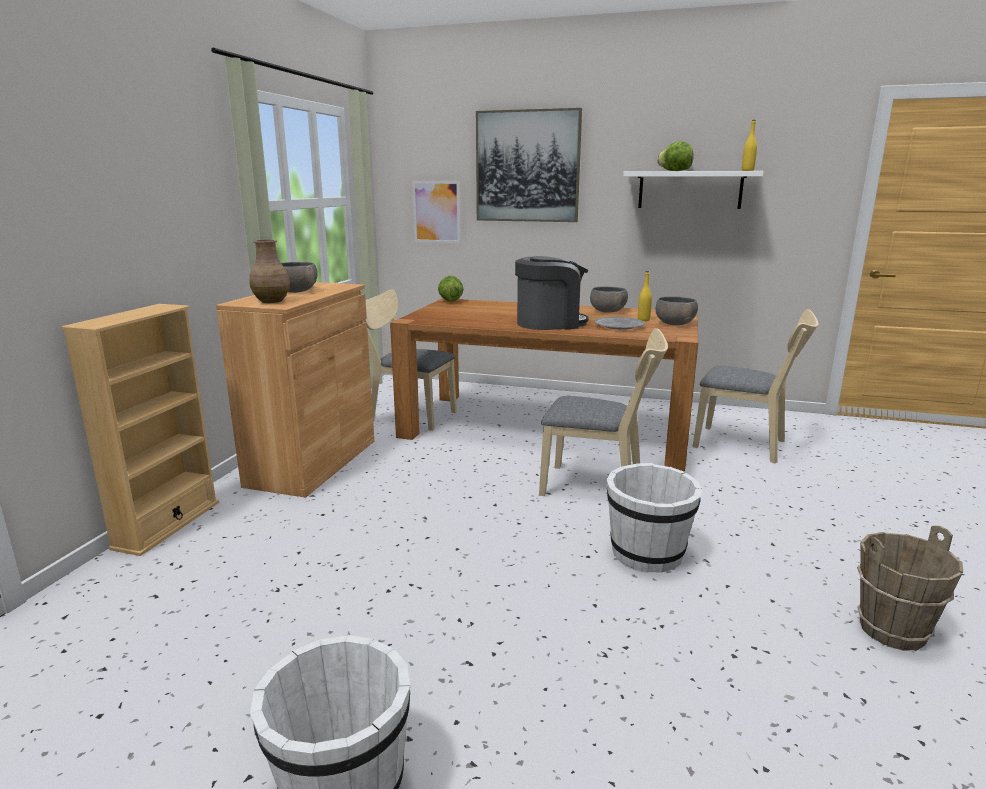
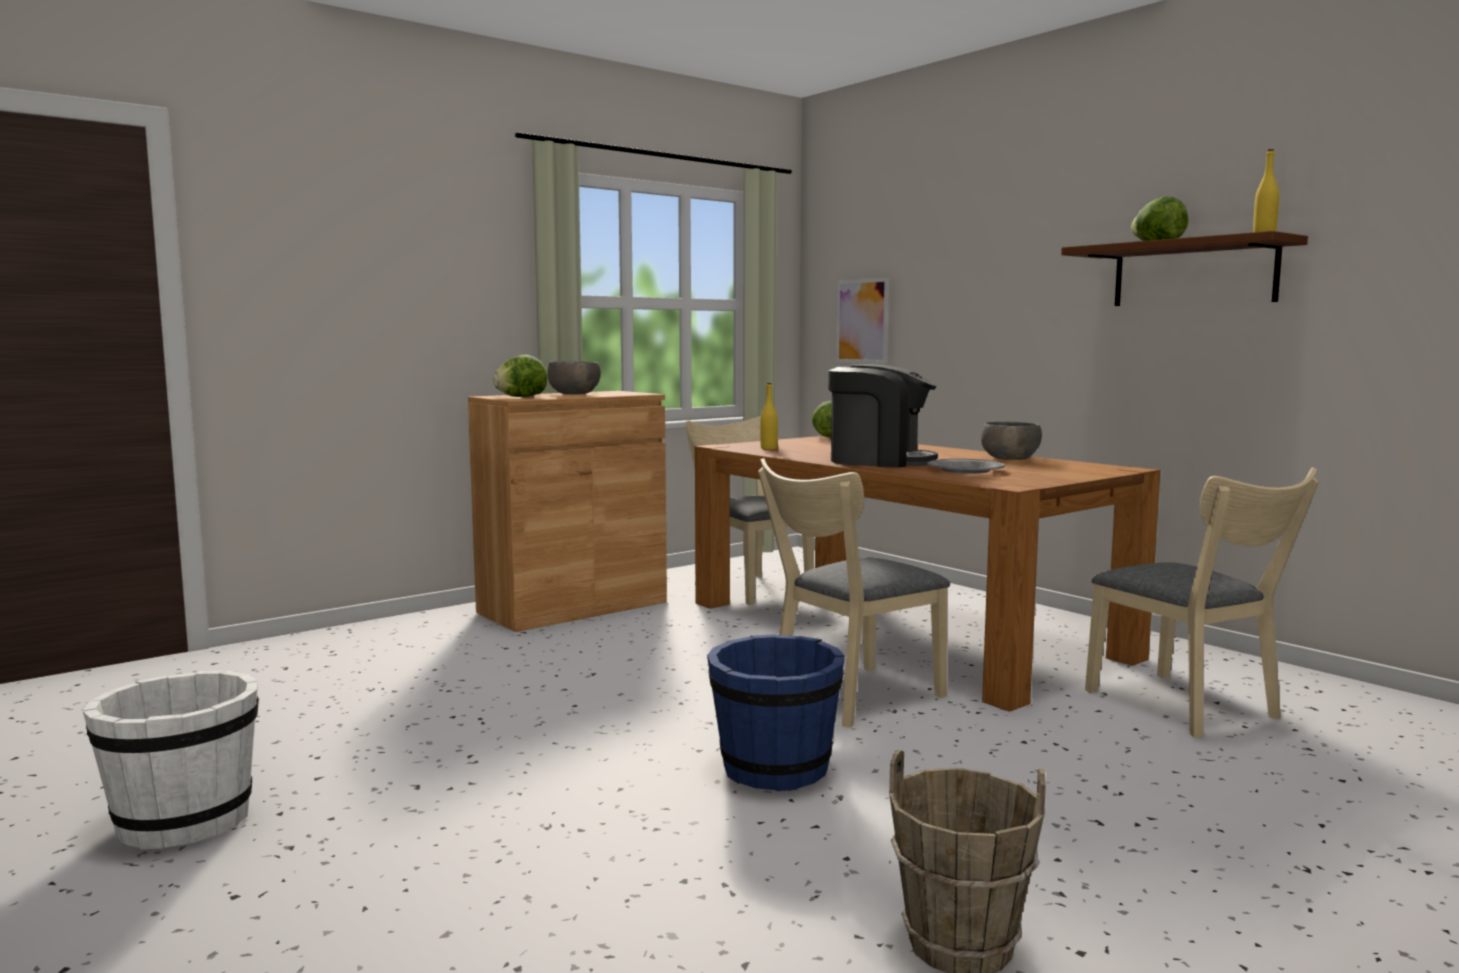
camera: 35 degrees right, 10 degrees down
beige bookcase [61,304,219,556] -> none
brown vase [249,240,290,303] -> lettuce [493,355,547,397]
picture [476,108,582,222] -> none
beige chair [539,328,668,496] -> beige chair turned 90 degrees clockwise [758,458,950,728]
white bucket [607,463,702,573] -> blue bucket [707,634,845,791]
white shelf [623,171,764,209] -> brown shelf [1061,231,1308,306]
yellow bottle [638,271,652,321] -> yellow bottle moved to [760,383,778,450]
grey bowl [656,296,698,325] -> none

